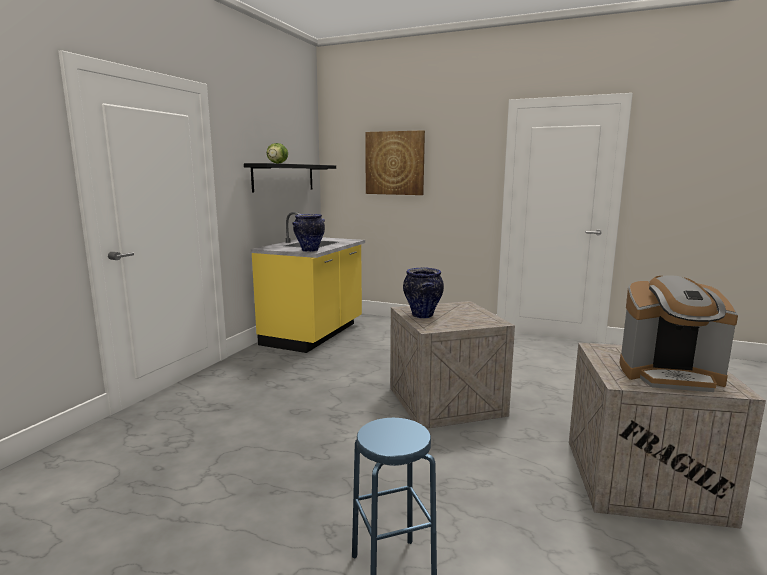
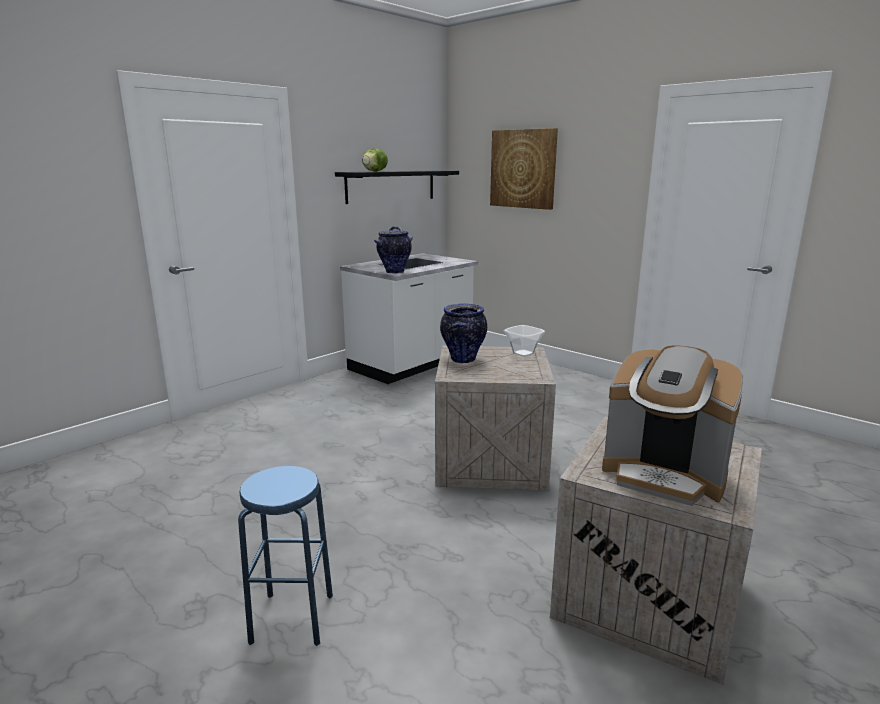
camera: 20 degrees right, 5 degrees up
yellow counter [251,212,365,353] -> white counter [340,226,478,384]
none -> bowl [504,325,545,357]

